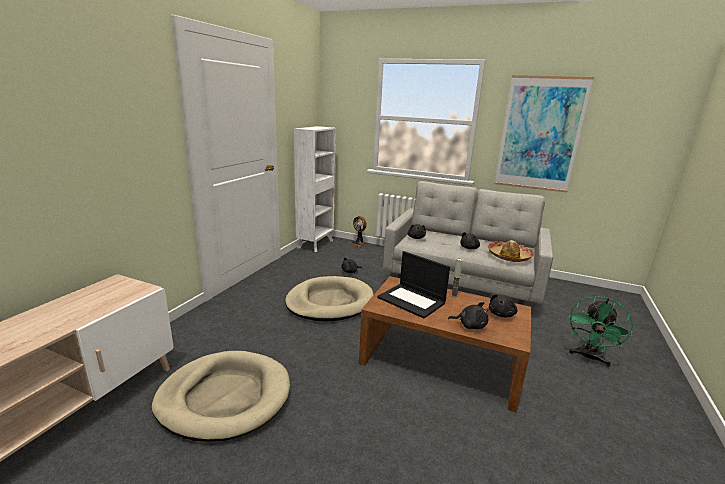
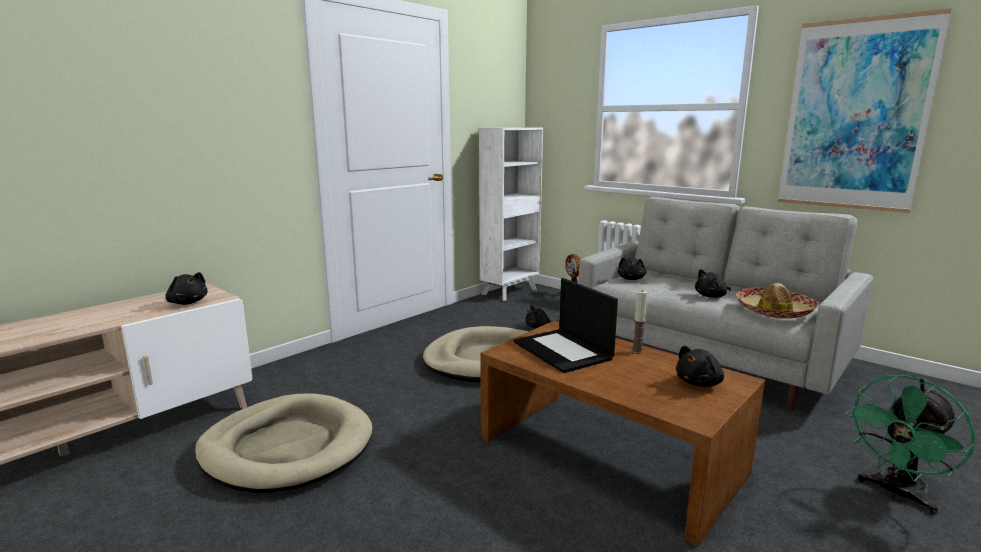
camera: 20 degrees right, 5 degrees down
black plush toy [448,302,489,329] -> black plush toy moved to [165,272,208,305]

